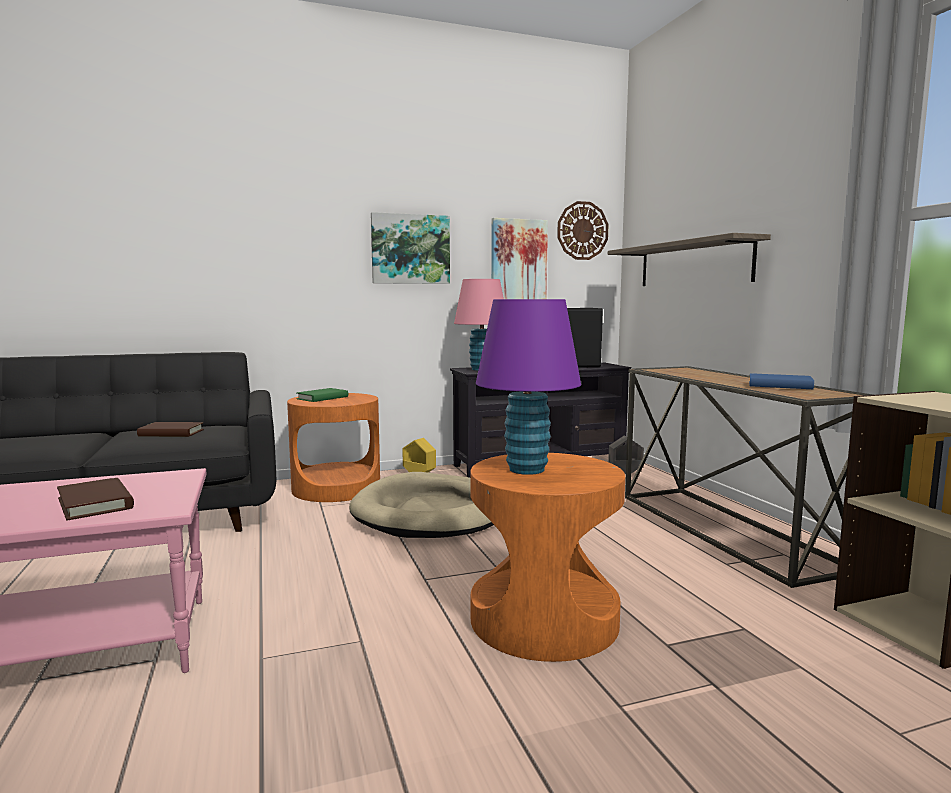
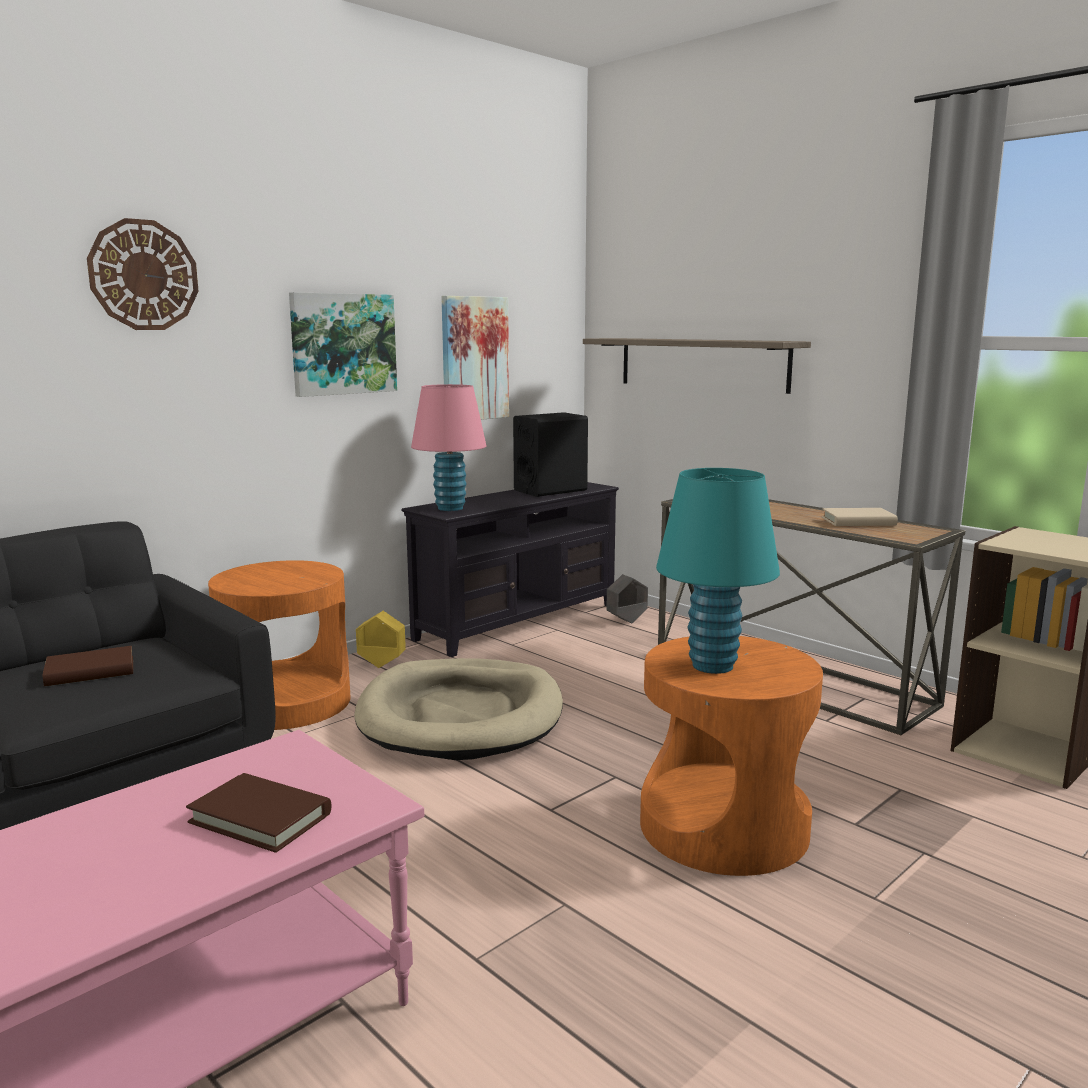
camera: 25 degrees left, 5 degrees up
green book [297,388,348,402] -> none
purple table lamp [476,299,581,475] -> turquoise table lamp [656,468,780,674]
wall clock [557,201,609,260] -> wall clock moved to [87,218,199,330]
blue book [749,373,814,389] -> beige book [822,508,898,526]

